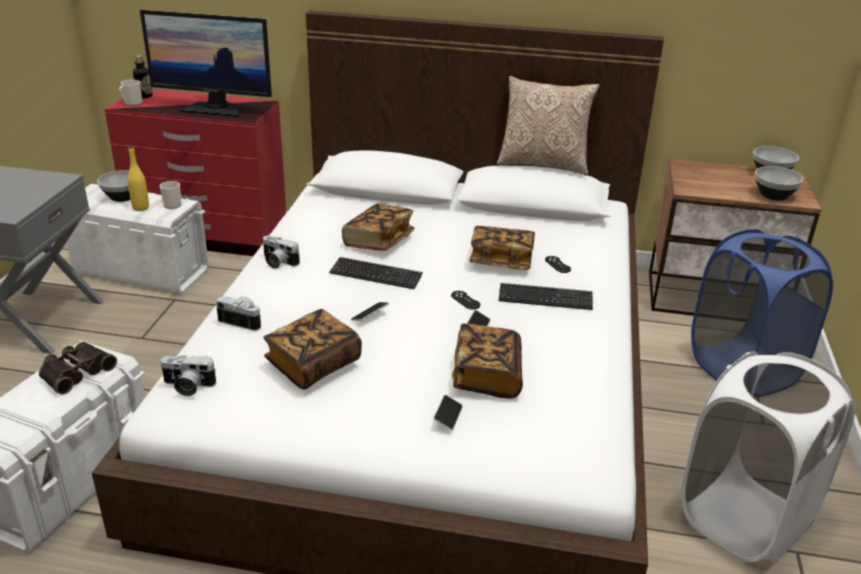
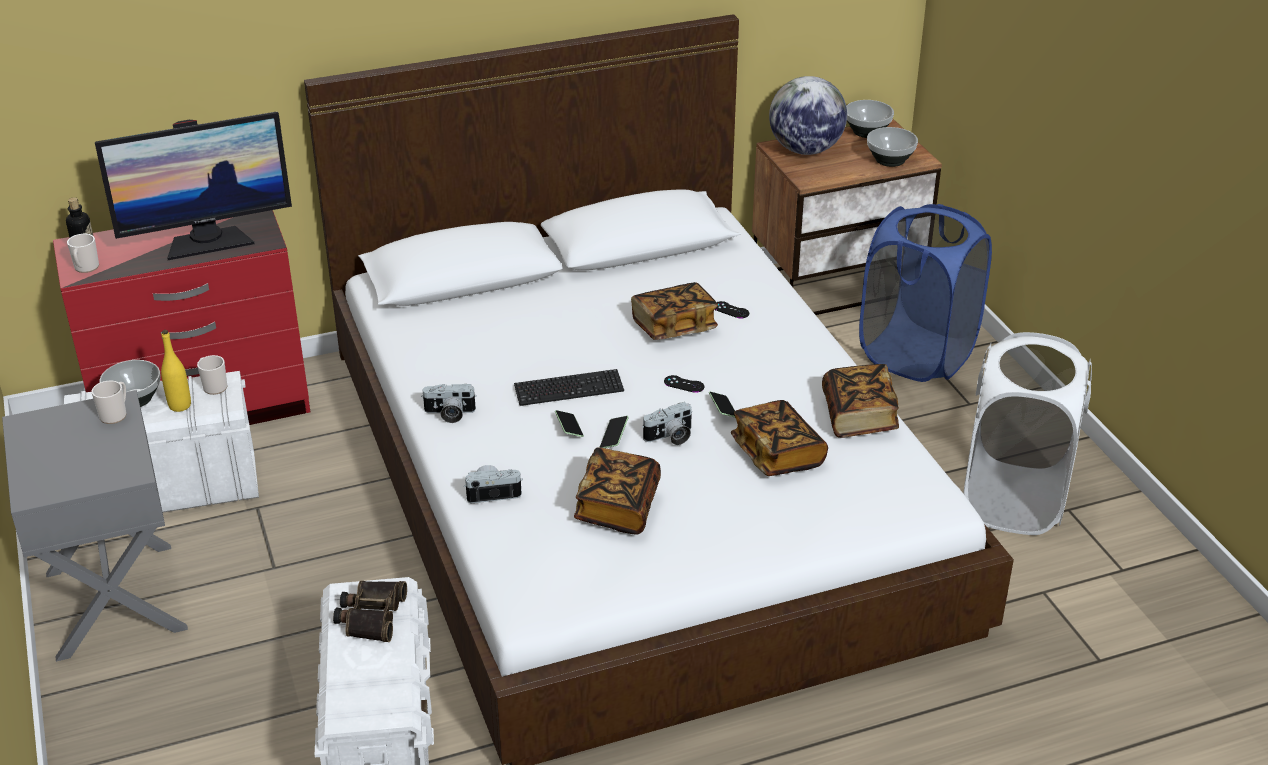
camera: 30 degrees left, 5 degrees up
camera [160,355,216,396] -> camera moved to [642,402,692,445]
book [342,204,414,251] -> book moved to [822,364,899,438]
phone [433,395,463,430] -> phone moved to [555,410,584,437]
pillow [497,76,600,176] -> none
keyboard [499,283,593,310] -> none
none -> mug [92,381,126,424]
none -> globe [769,76,847,155]

